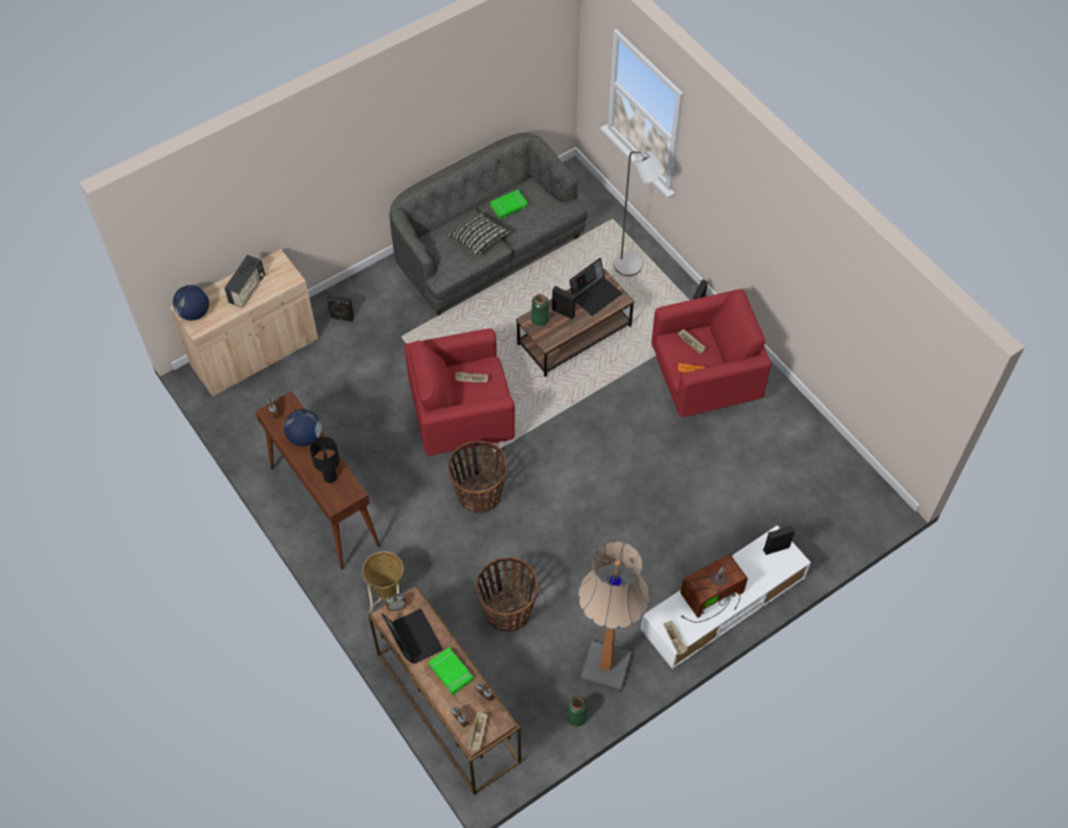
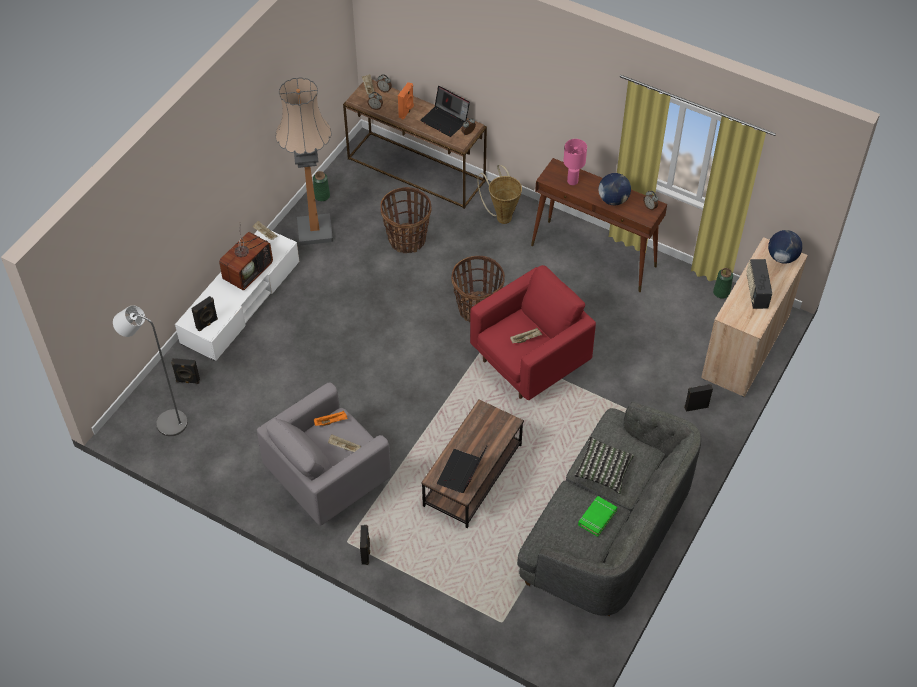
camera: 155 degrees right, 5 degrees down
black table lamp [310,437,340,483] -> pink table lamp [563,139,587,185]
green book [429,647,474,695] -> orange speaker [398,82,414,119]
green vase [531,294,549,326] -> green vase moved to [713,268,733,299]
black speaker [552,286,576,319] -> black speaker moved to [171,358,200,384]
grey floor lamp [614,151,665,276] -> grey floor lamp moved to [113,305,188,436]
red armchair [651,289,771,417] -> grey armchair [257,382,391,526]

